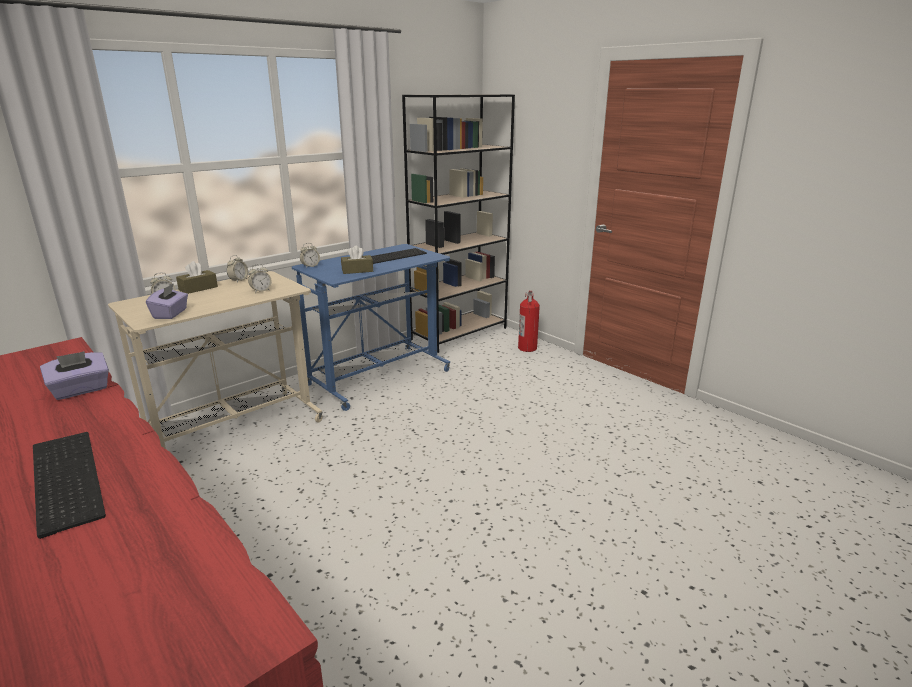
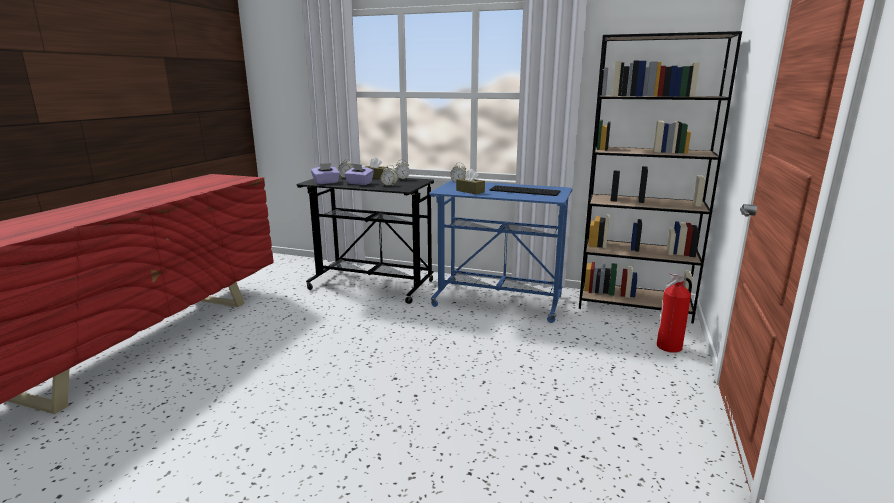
camera: 60 degrees right, 5 degrees down
keyboard [33,432,106,539] -> none
purple tissue box [40,351,109,400] -> purple tissue box moved to [344,163,374,185]
beige desk [108,271,323,449] -> black desk [297,175,434,304]

